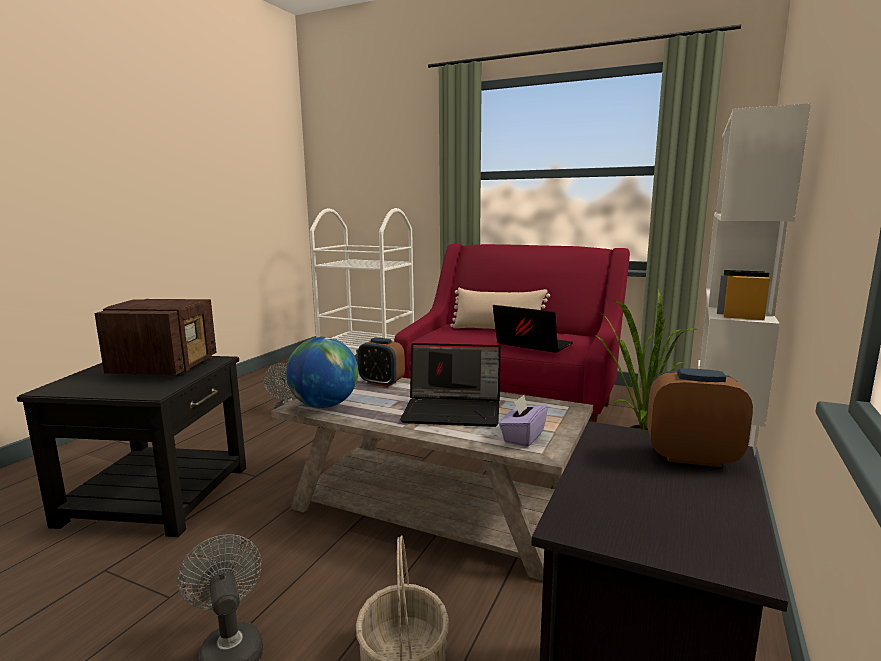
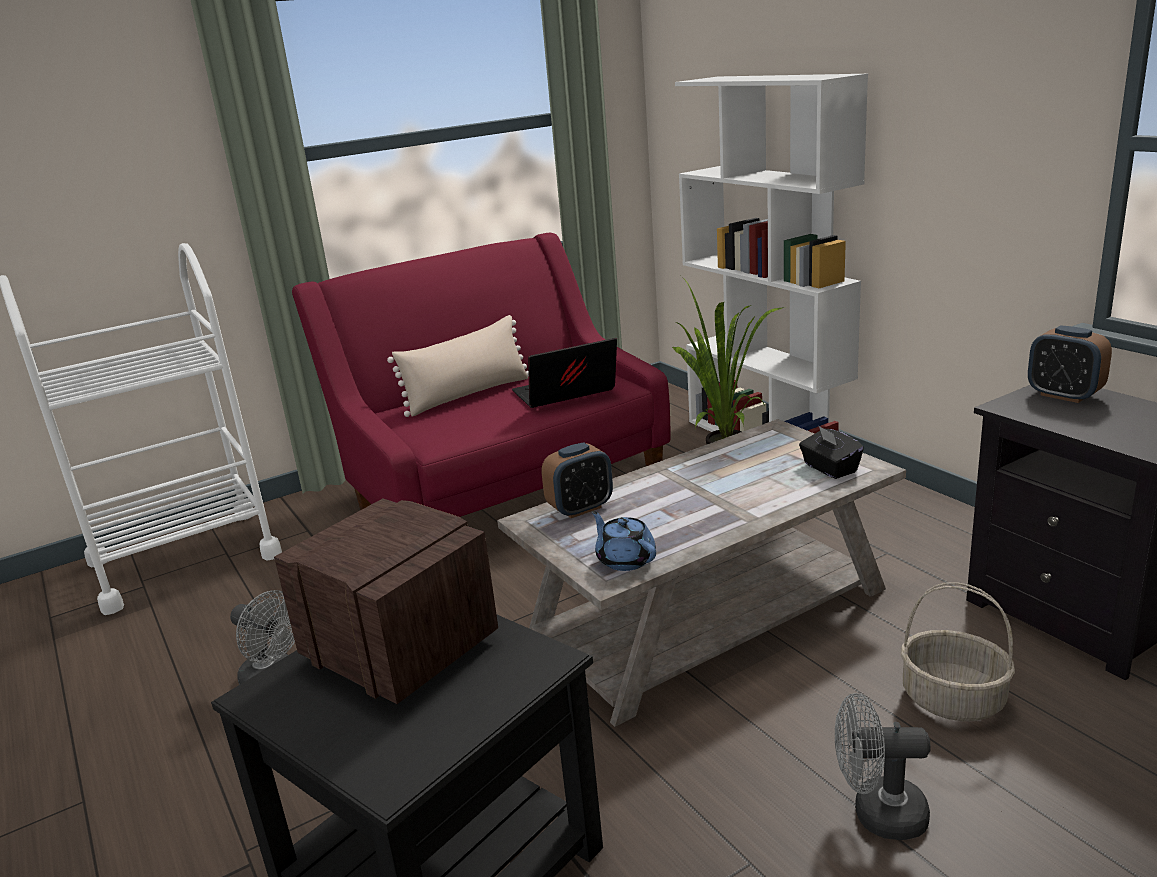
camera: 55 degrees left, 10 degrees up
globe [286,337,358,408] -> blue teapot [591,511,656,571]
laptop [400,343,501,427] -> none
purple tissue box [499,395,548,447] -> black tissue box [799,425,864,479]
alarm clock [647,369,753,467] -> alarm clock turned 90 degrees counterclockwise [1028,325,1112,403]

